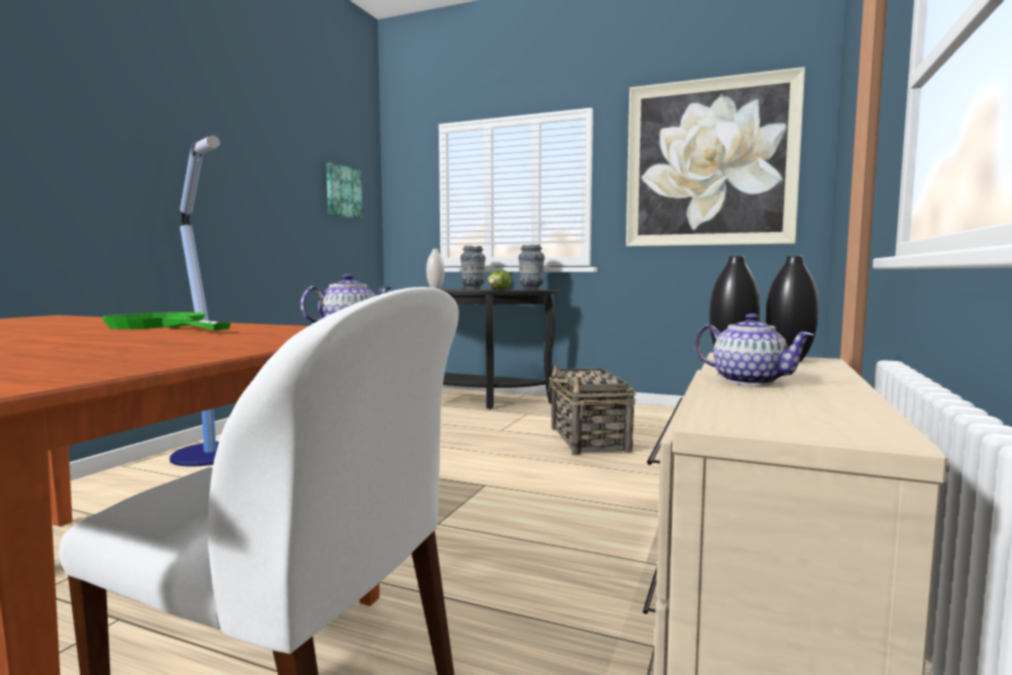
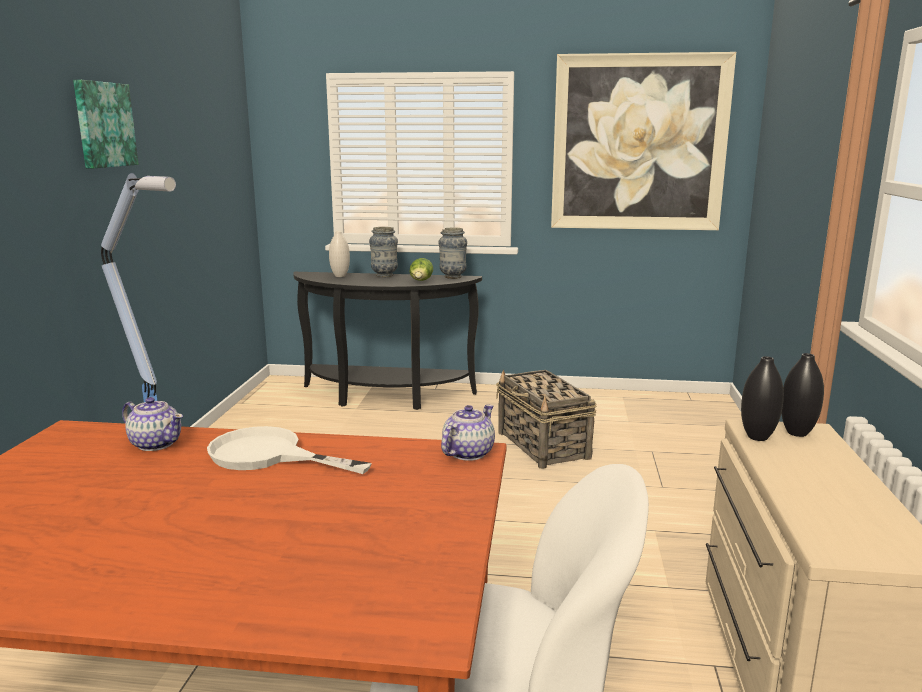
camera: 15 degrees left, 10 degrees up
green frying pan [102,312,231,330] -> white frying pan [207,426,372,474]
picture [326,163,363,219] -> picture moved to [73,80,138,168]
teapot [695,313,814,386] -> teapot moved to [122,397,183,451]

